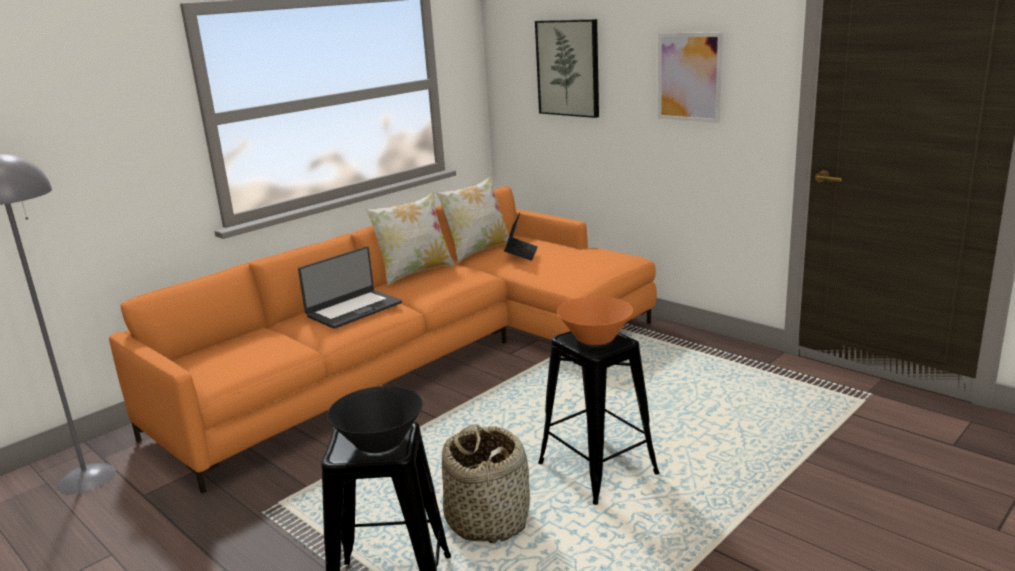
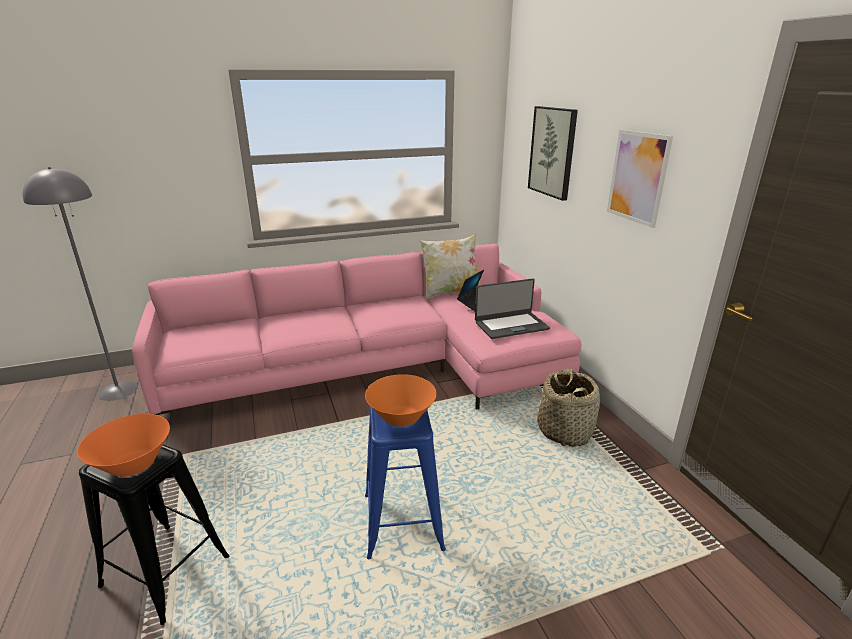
camera: 25 degrees right, 5 degrees up
orange sofa [109,186,657,494] -> pink sofa [132,243,582,415]
laptop [298,246,402,329] -> laptop moved to [475,278,550,339]
black bowl [327,386,423,453] -> orange bowl [77,414,170,477]
pillow [365,192,455,285] -> none
basket [442,424,530,544] -> basket moved to [537,368,600,447]
black stool [538,331,660,505] -> blue stool [365,406,446,559]

